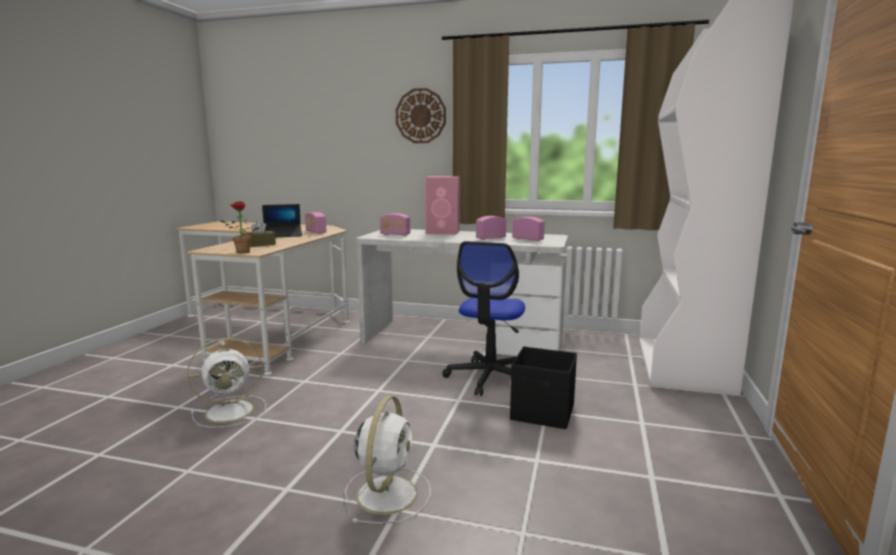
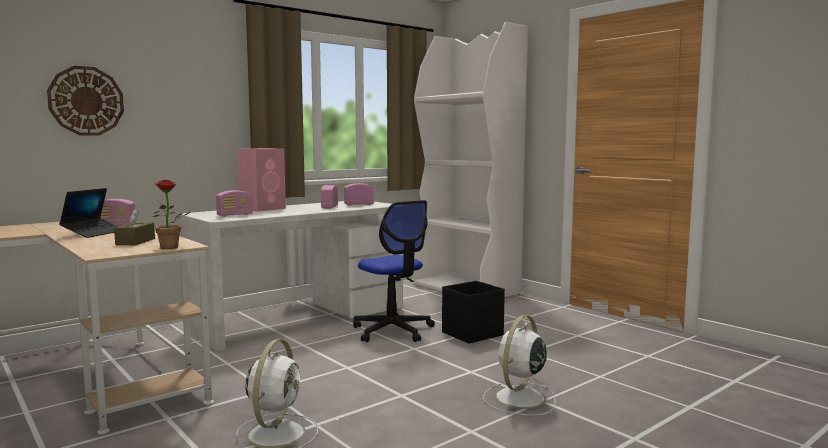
camera: 55 degrees left, 5 degrees down
white fan [345,396,431,524] -> white fan turned 105 degrees counterclockwise [483,315,556,416]
wall clock [396,88,446,143] -> wall clock moved to [47,66,124,136]

